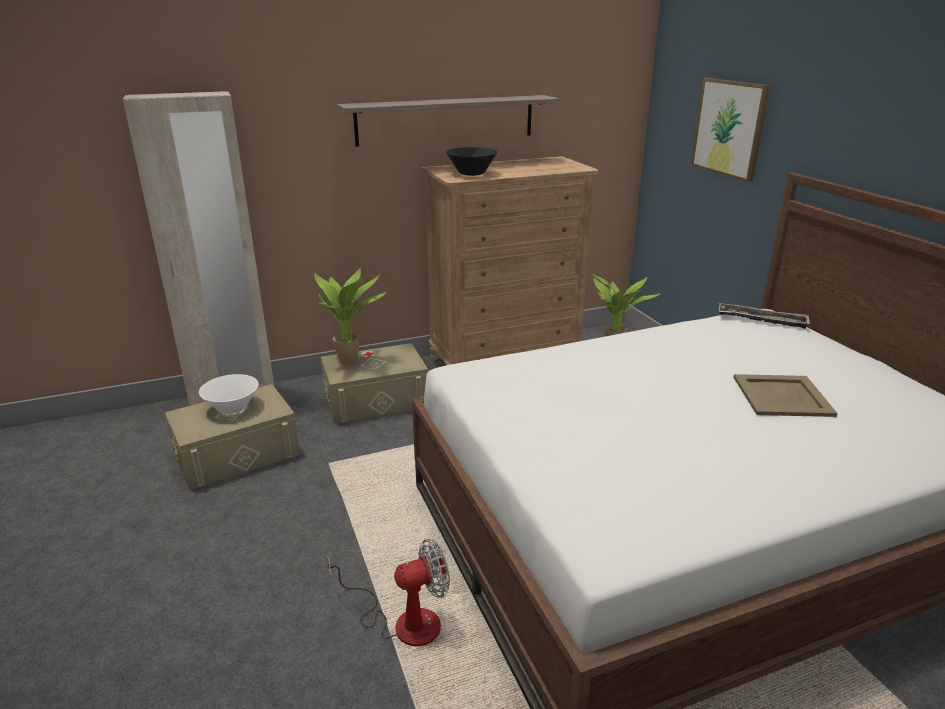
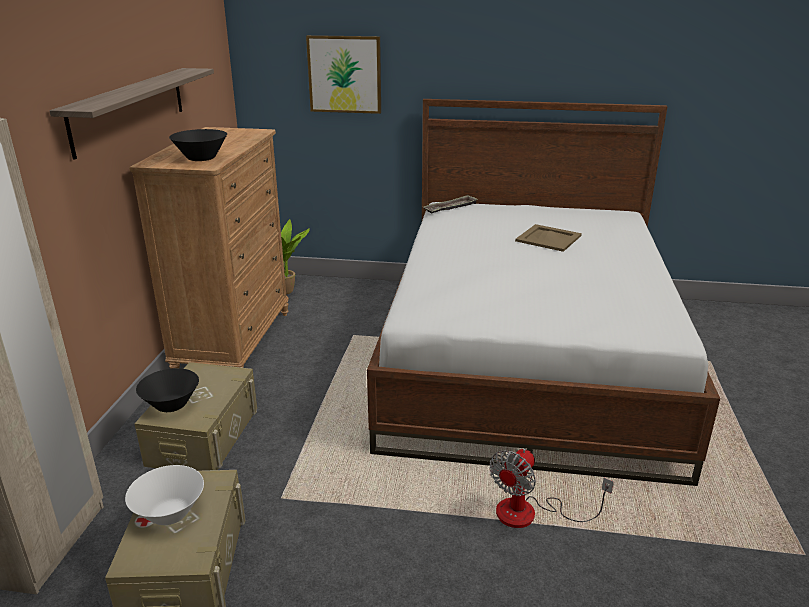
camera: 60 degrees left, 0 degrees up
potted plant [314,268,387,363] -> black bowl [136,368,199,412]
fan [327,539,450,646] -> fan turned 150 degrees counterclockwise [489,448,614,528]

